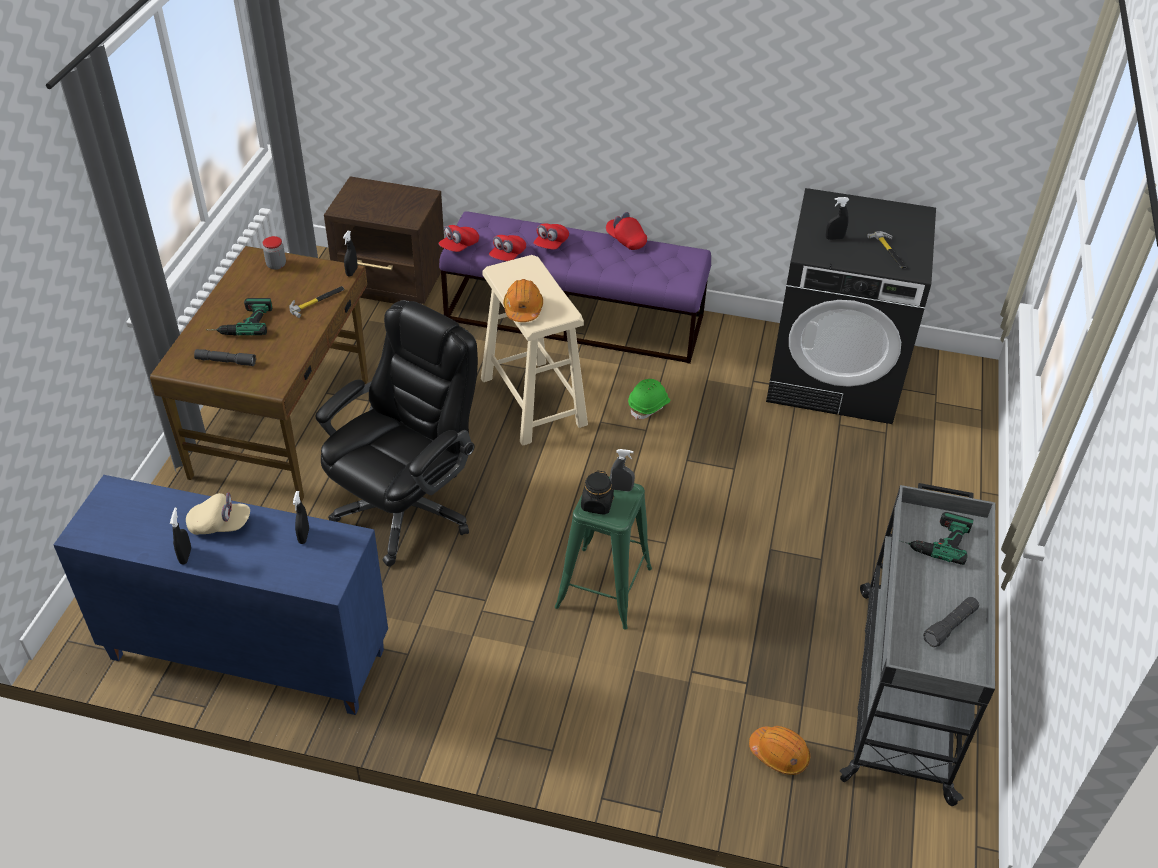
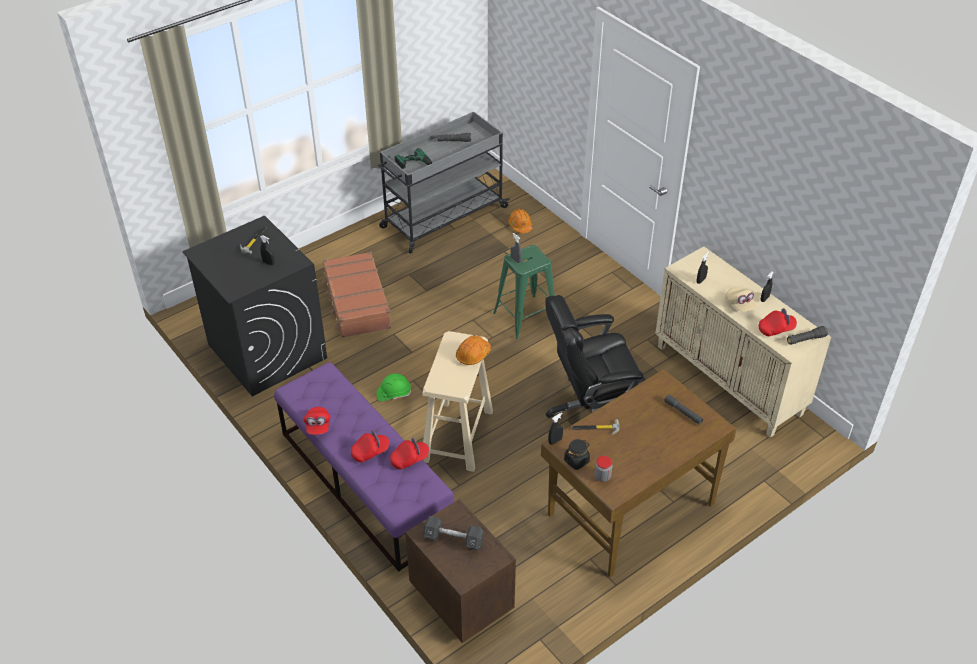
camera: 140 degrees left, 0 degrees up
blue cabinet [53,475,388,715] -> beige cabinet [655,246,831,438]
beige cap [186,492,250,535] -> beige cap turned 150 degrees counterclockwise [725,288,757,312]
power drill [208,298,272,335] -> none
red cap [438,225,479,252] -> red cap moved to [758,308,797,336]
black jar [581,470,614,515] -> black jar moved to [564,439,590,470]
none -> brown suitcase [322,252,391,338]
none -> black dumbbell [423,516,484,550]
none -> black flashlight [787,326,828,345]

